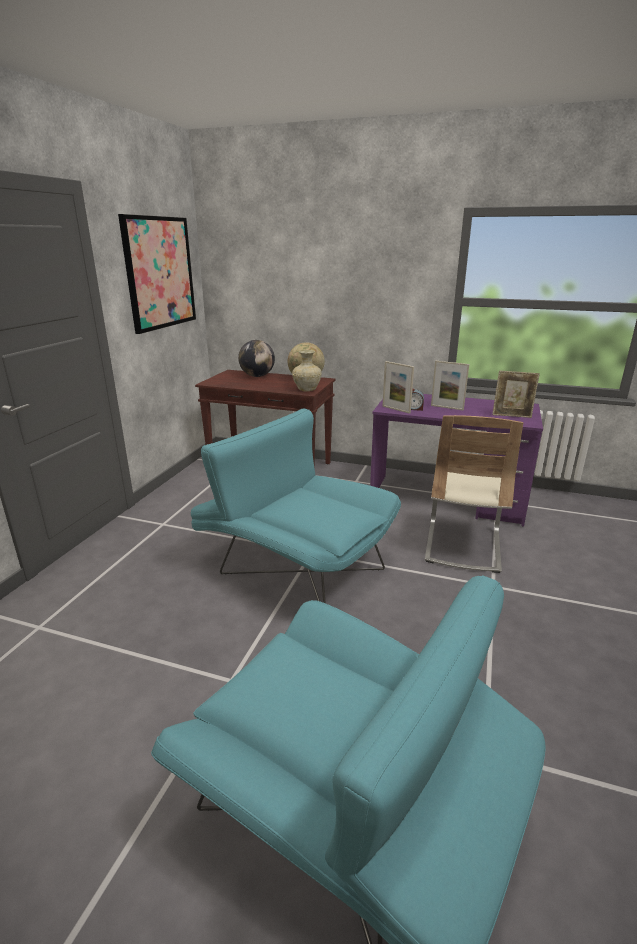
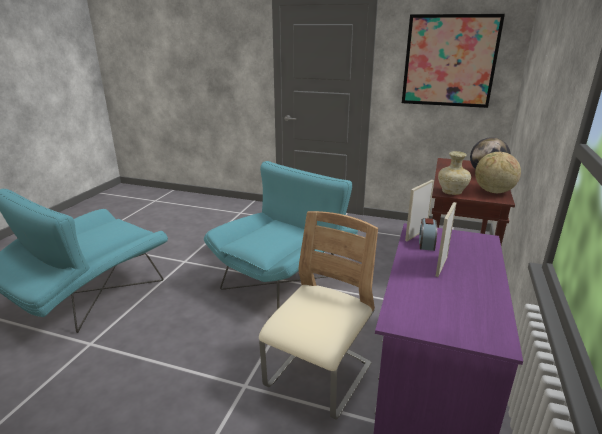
camera: 90 degrees right, 0 degrees up
beige chair [425,415,523,573] -> beige chair turned 105 degrees clockwise [259,211,378,420]
picture frame [492,371,540,418] -> none

